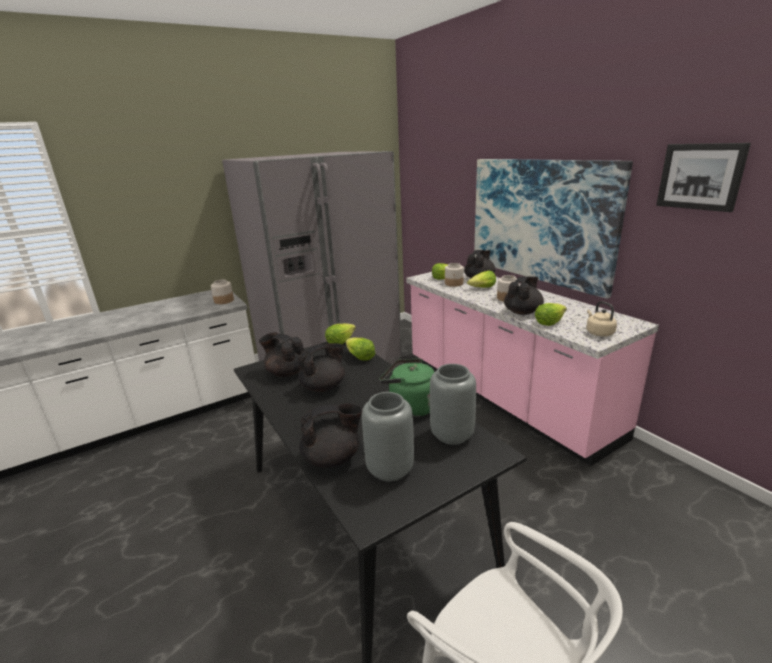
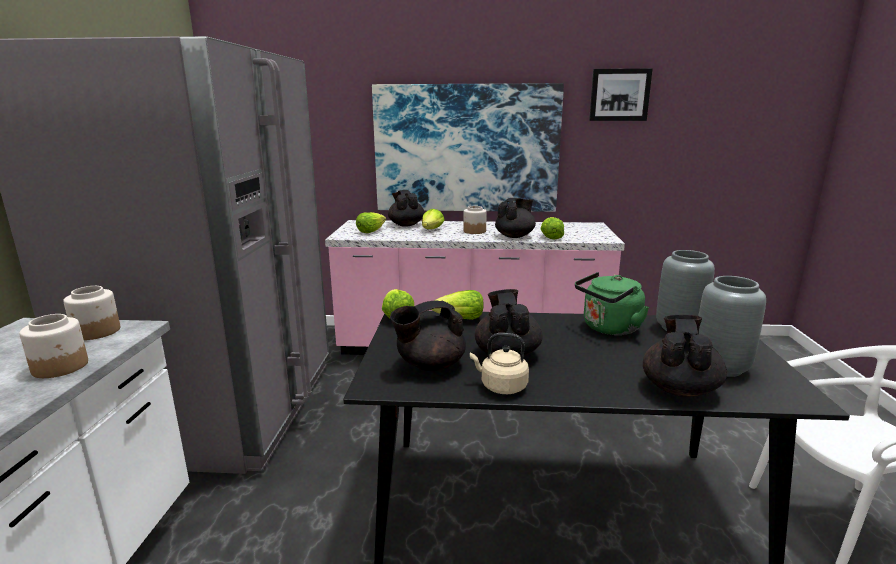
camera: 55 degrees left, 5 degrees down
jar [445,263,464,287] -> jar moved to [19,314,88,378]
black teapot [504,277,544,315] -> black teapot turned 60 degrees clockwise [495,198,536,238]
beige kettle [586,301,617,337] -> beige kettle moved to [470,333,529,394]

